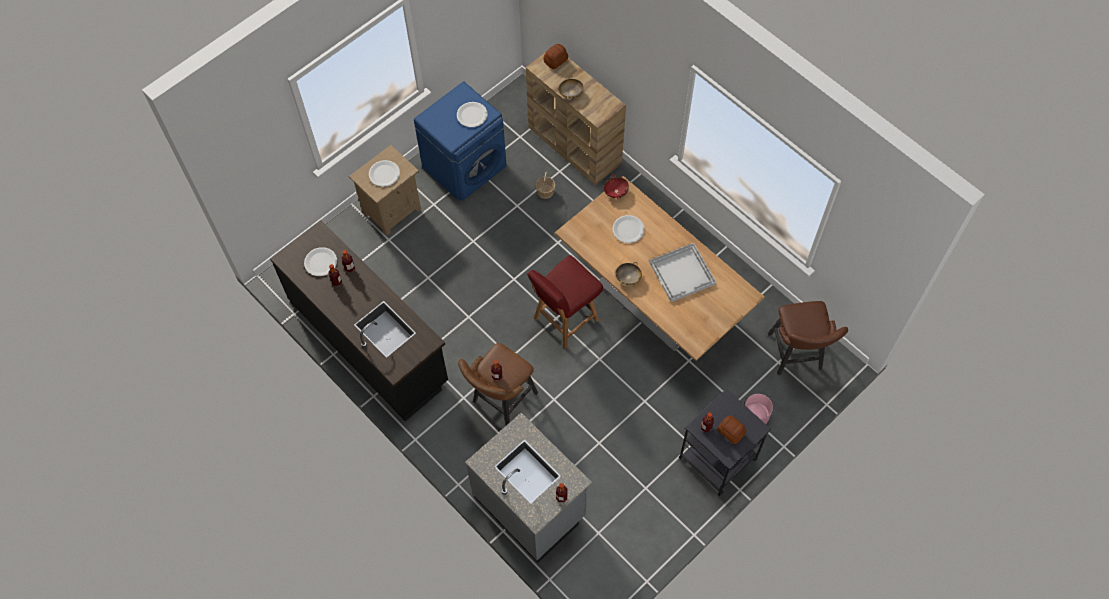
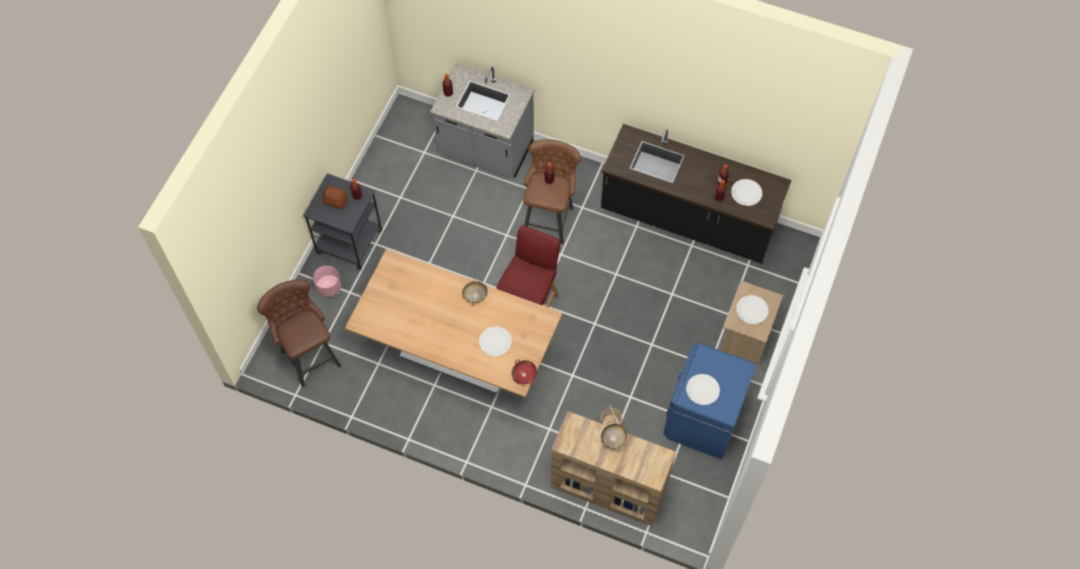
camera: 155 degrees right, 0 degrees up
bread [544,44,568,69] -> none
white tray [649,243,716,302] -> none

